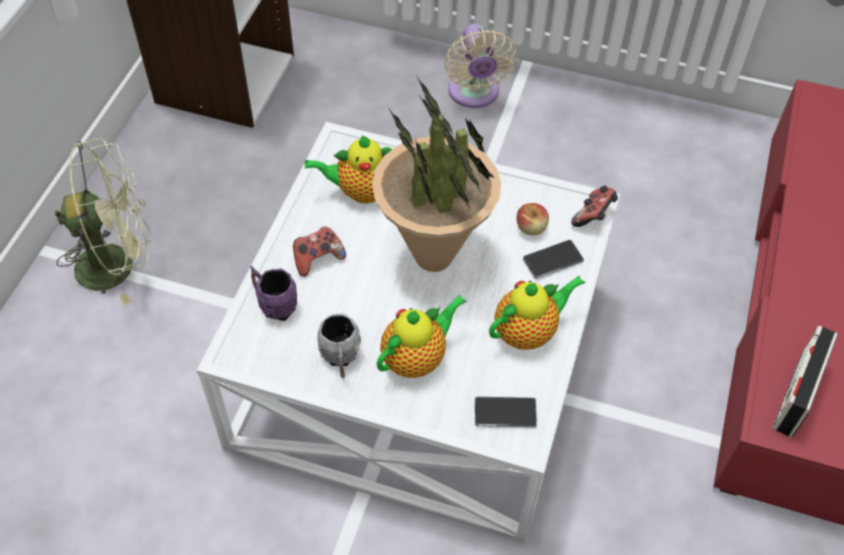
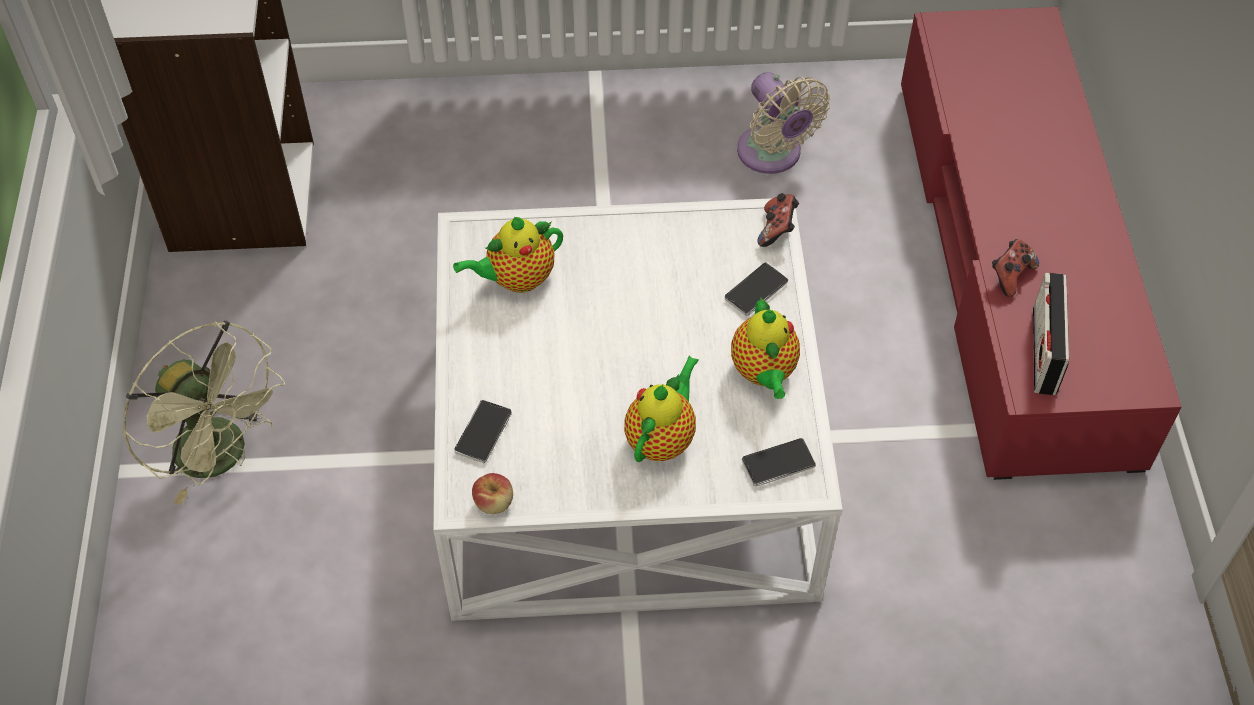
camera: 20 degrees left, 0 degrees up
green fan [54,138,151,306] -> green fan turned 75 degrees clockwise [122,321,285,505]
purple mug [250,265,297,321] -> phone [454,400,512,463]
game controller [293,226,346,277] -> game controller moved to [992,239,1039,297]
grey mug [317,313,361,378] -> none
potted plant [372,75,501,272] -> none
beige fan [445,23,517,108] -> beige fan moved to [737,72,830,174]
teapot [489,276,585,350] -> teapot turned 135 degrees clockwise [731,298,800,399]
apple [517,203,549,235] -> apple moved to [472,473,513,514]

